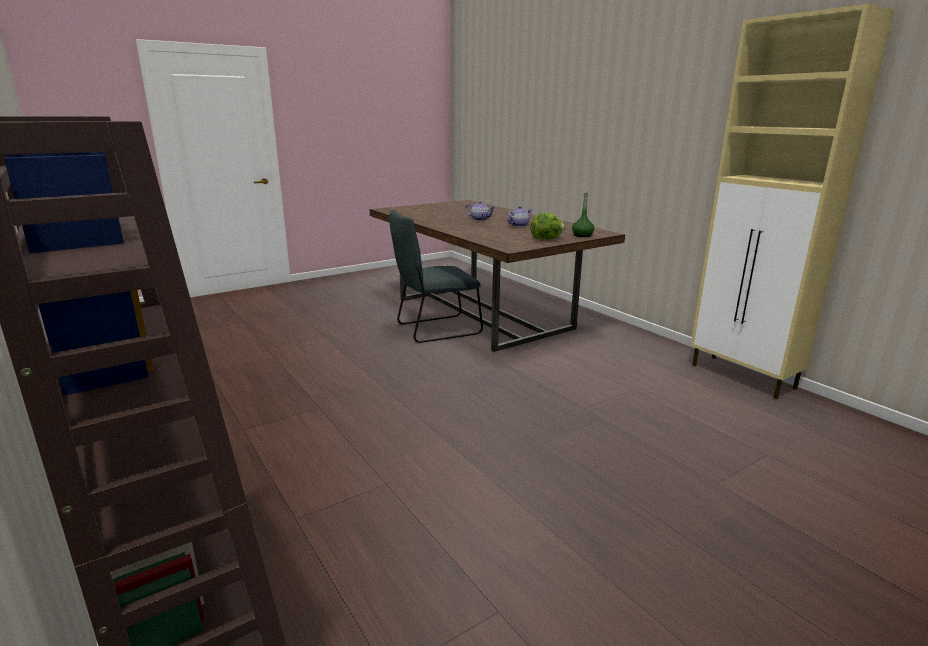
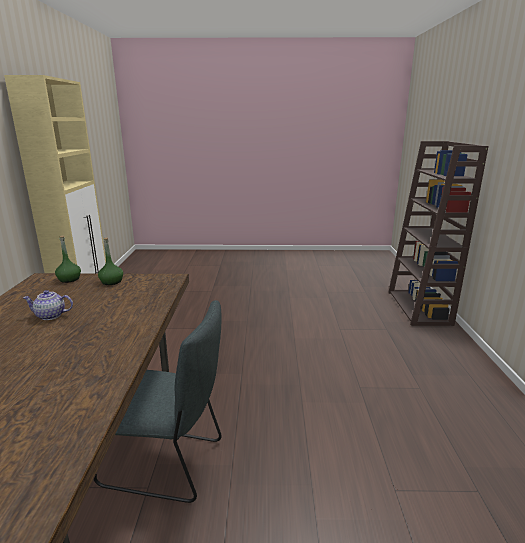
camera: 145 degrees left, 0 degrees up
teapot [465,201,495,221] -> none
lettuce [530,212,565,240] -> green bottle [98,238,123,285]

